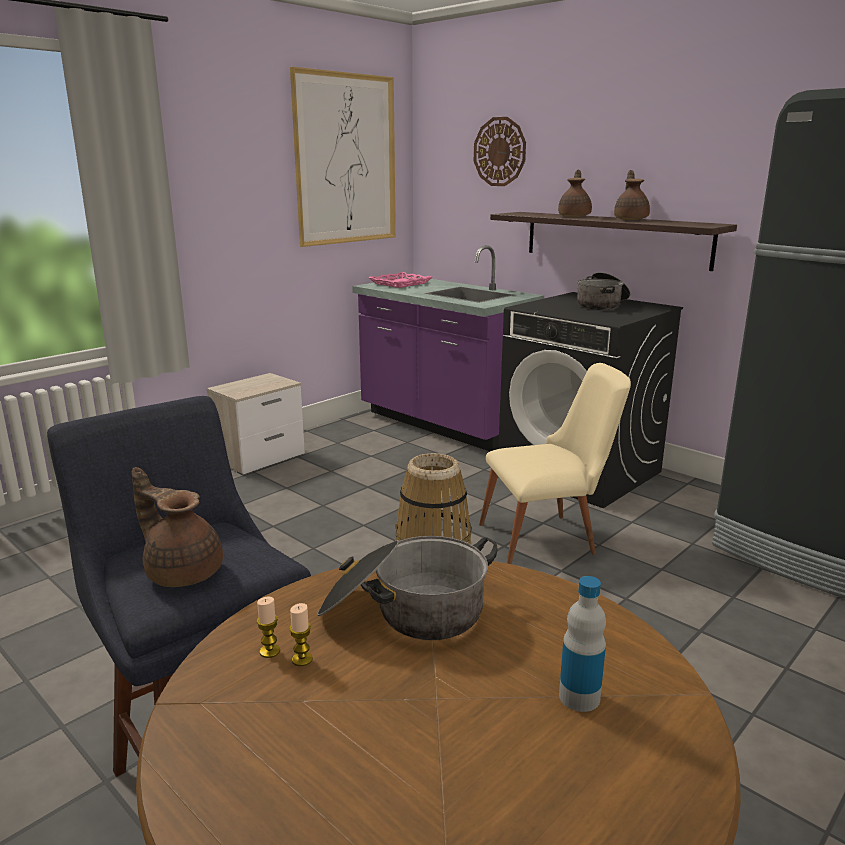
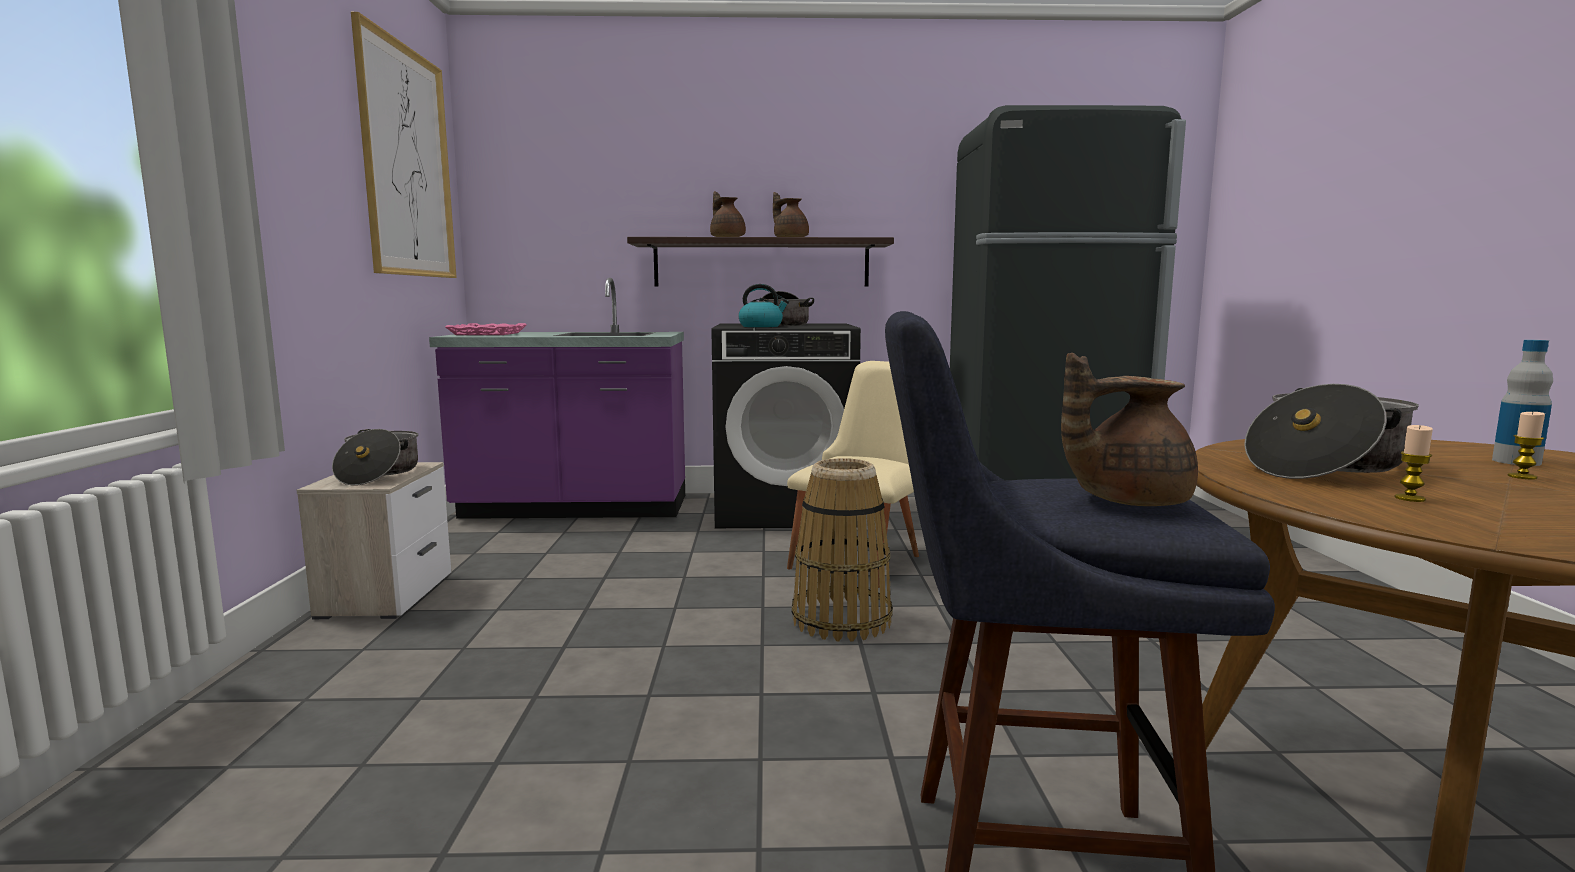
camera: 45 degrees left, 10 degrees down
candle [257,597,280,658] -> candle moved to [1508,412,1545,480]
wall clock [474,117,526,186] -> none
none -> cooking pot [332,429,418,486]
none -> kettle [739,284,789,327]

